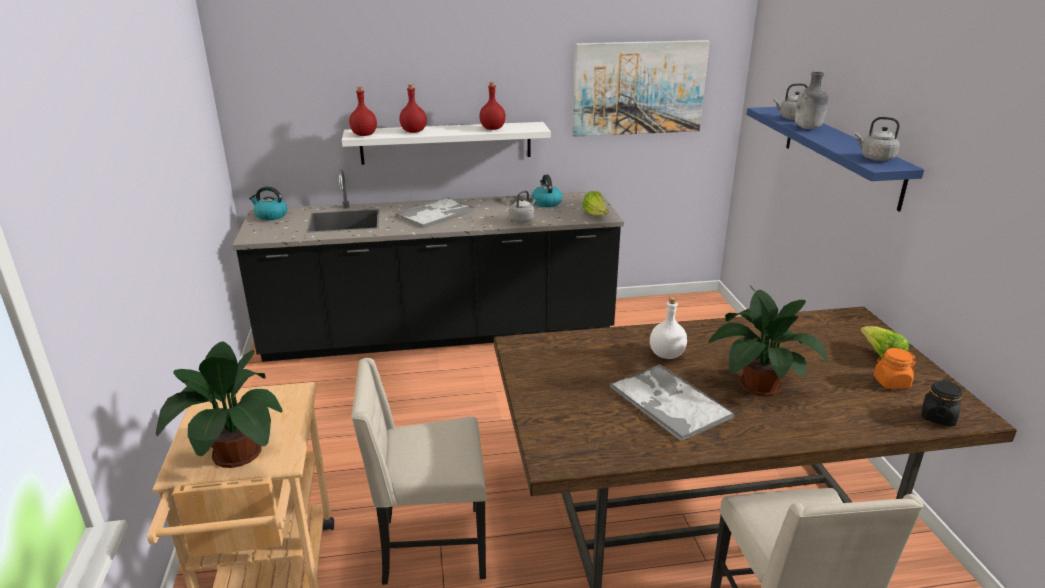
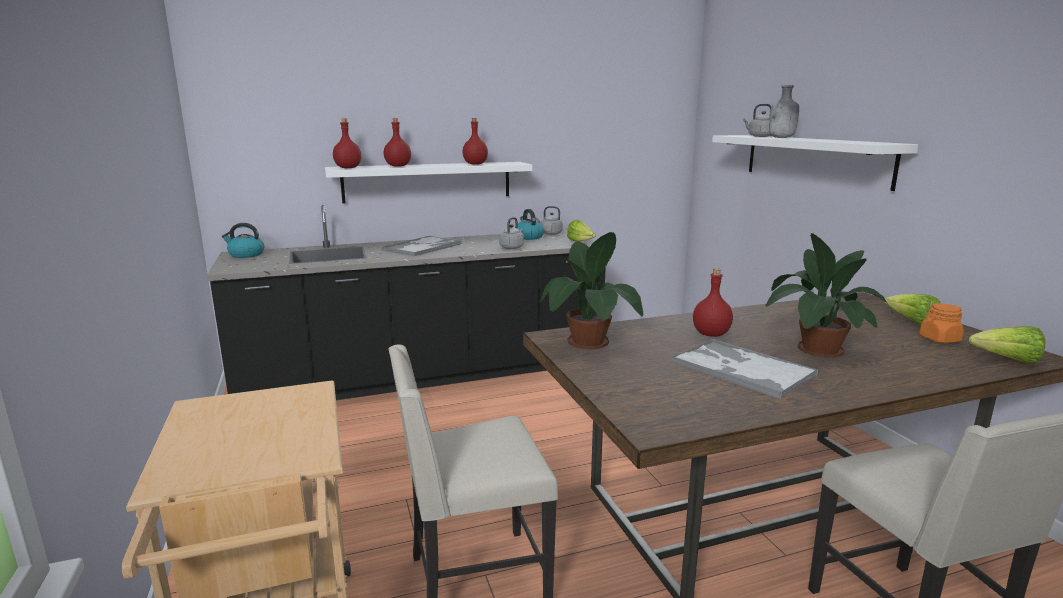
camera: 10 degrees left, 10 degrees down
potted plant [156,342,282,468] -> potted plant moved to [540,232,644,349]
picture [572,40,710,137] -> none
white bottle [650,297,687,359] -> red bottle [693,268,733,337]
blue shelf [746,107,924,212] -> white shelf [712,135,919,191]
grey kettle [855,117,900,161] -> grey kettle moved to [536,206,563,235]
black jar [921,380,963,427] -> lettuce [969,326,1046,363]

